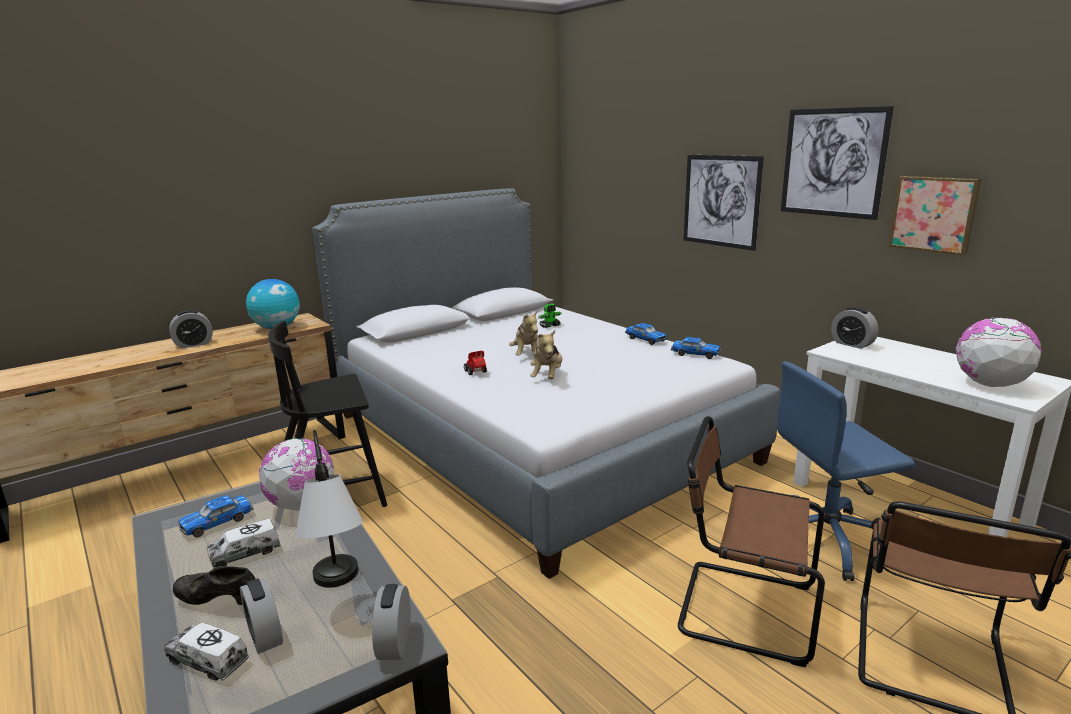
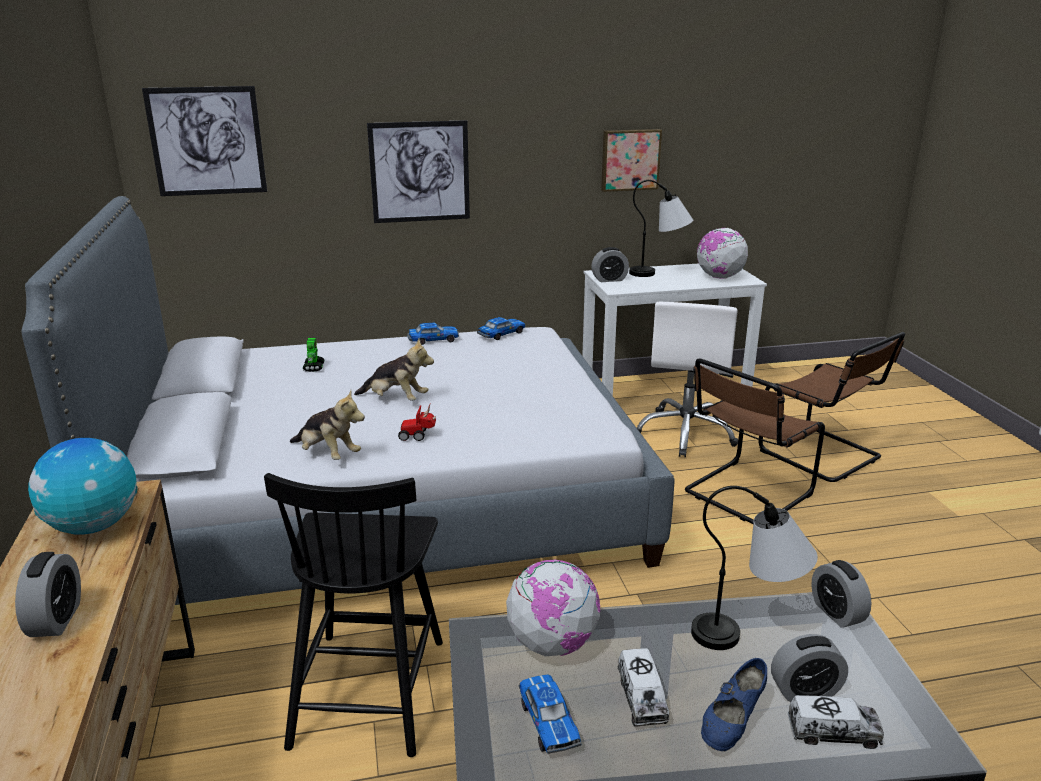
camera: 65 degrees left, 5 degrees up
toy truck [164,623,249,681] -> toy truck turned 135 degrees counterclockwise [787,695,884,749]
black shoe [173,566,255,605] -> blue shoe [701,658,767,751]
alarm clock [372,584,411,660] -> alarm clock turned 45 degrees clockwise [811,560,871,628]
plush toy [530,330,562,379] -> plush toy moved to [290,390,365,460]
blue office chair [777,361,915,581] -> white office chair [636,302,738,457]
picture [781,106,894,220] -> picture moved to [142,86,267,196]
none -> table lamp [629,180,693,277]

